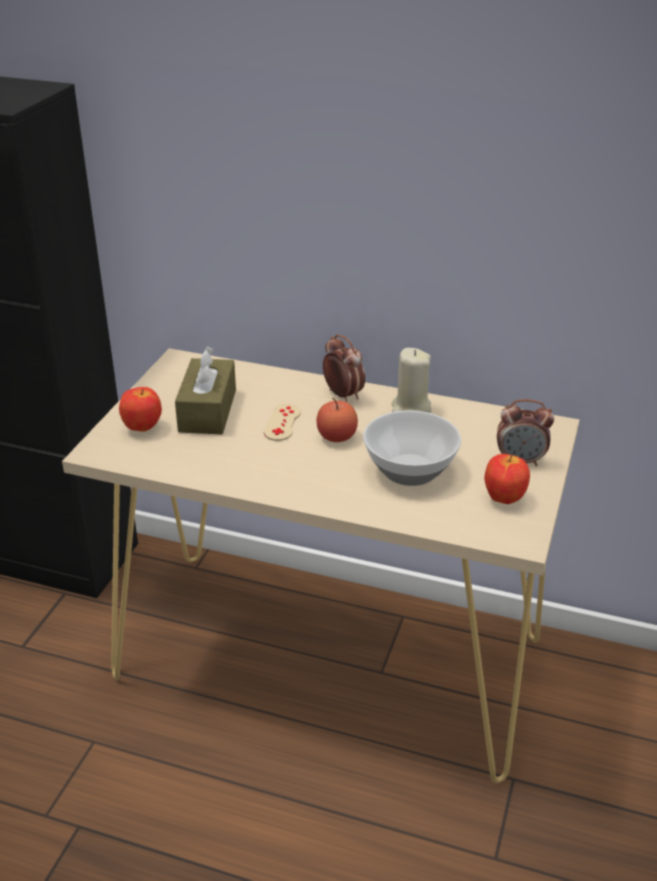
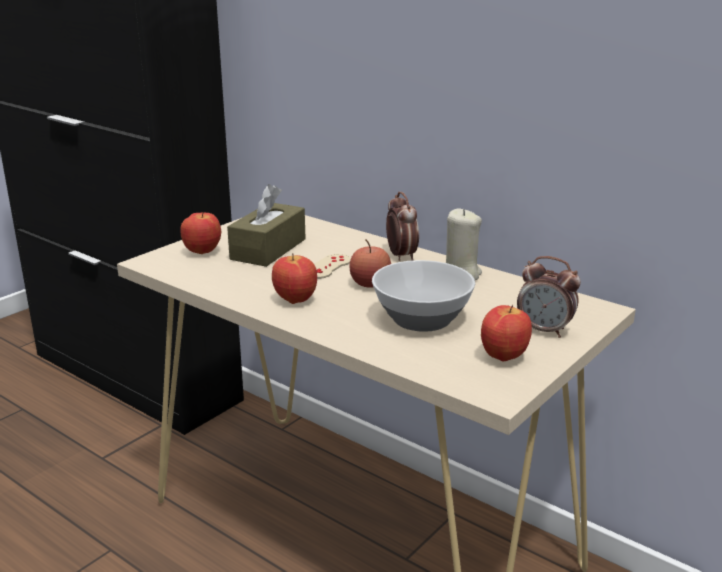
camera: 20 degrees right, 10 degrees down
none -> apple [272,253,317,304]

